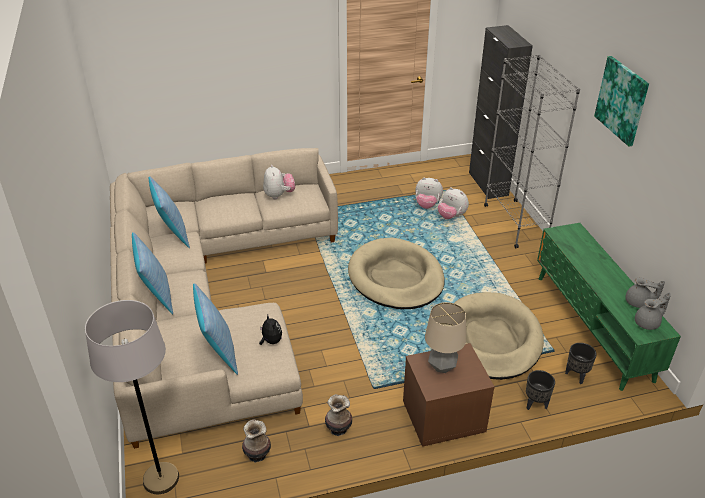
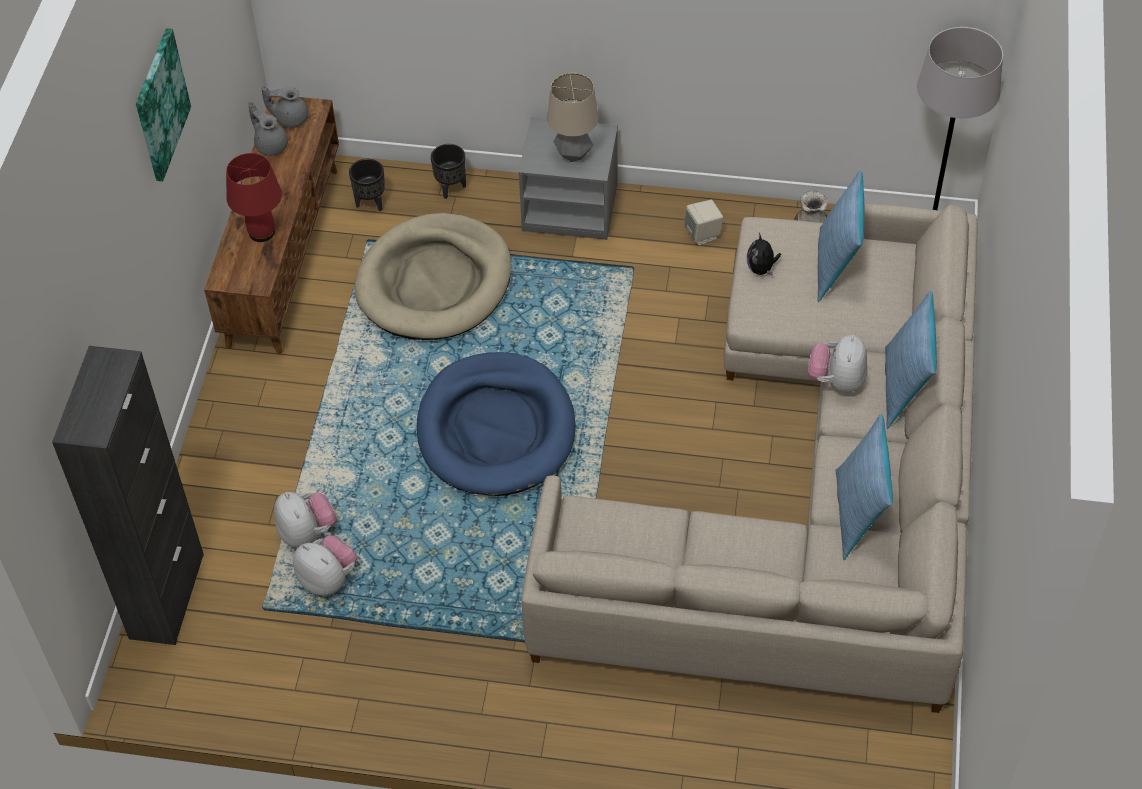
camera: 155 degrees left, 15 degrees up
plush toy [263,165,295,199] -> plush toy moved to [808,334,868,392]
vase [325,394,352,436] -> beige speaker [684,200,723,246]
beige dog bed [348,238,445,309] -> blue dog bed [417,352,576,496]
brown nightstand [403,343,495,447] -> grey nightstand [518,117,618,240]
grey bookcase [484,54,580,248] -> none
green tv stand [537,223,681,391] -> brown tv stand [204,97,339,354]
none -> red table lamp [226,153,282,242]

